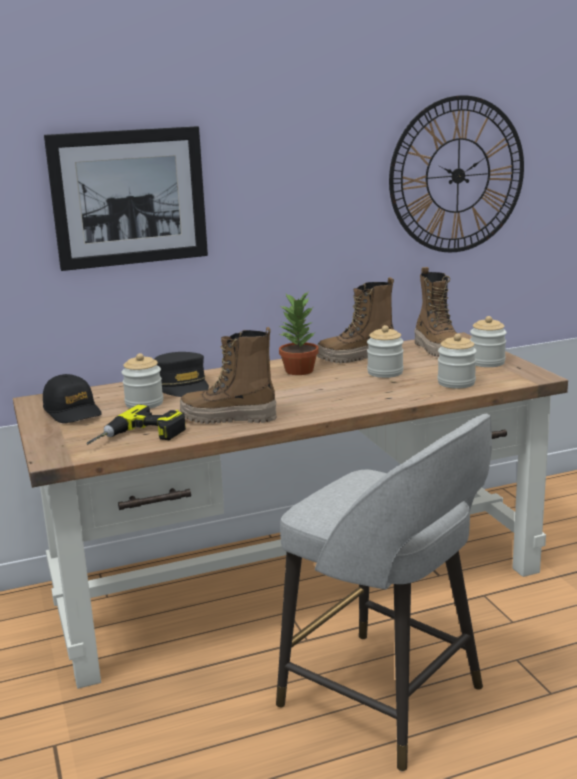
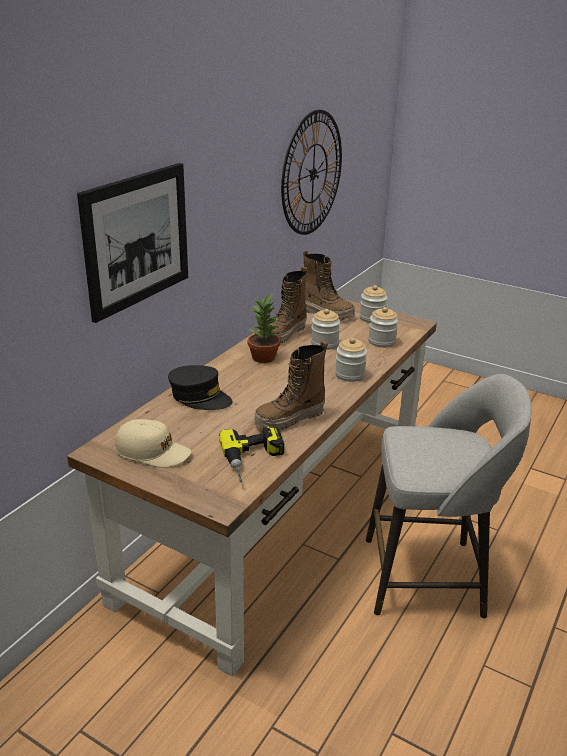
camera: 40 degrees left, 10 degrees up
black cap [43,374,102,423] -> beige cap [115,419,192,468]
jar [122,353,163,409] -> jar moved to [335,338,367,382]

